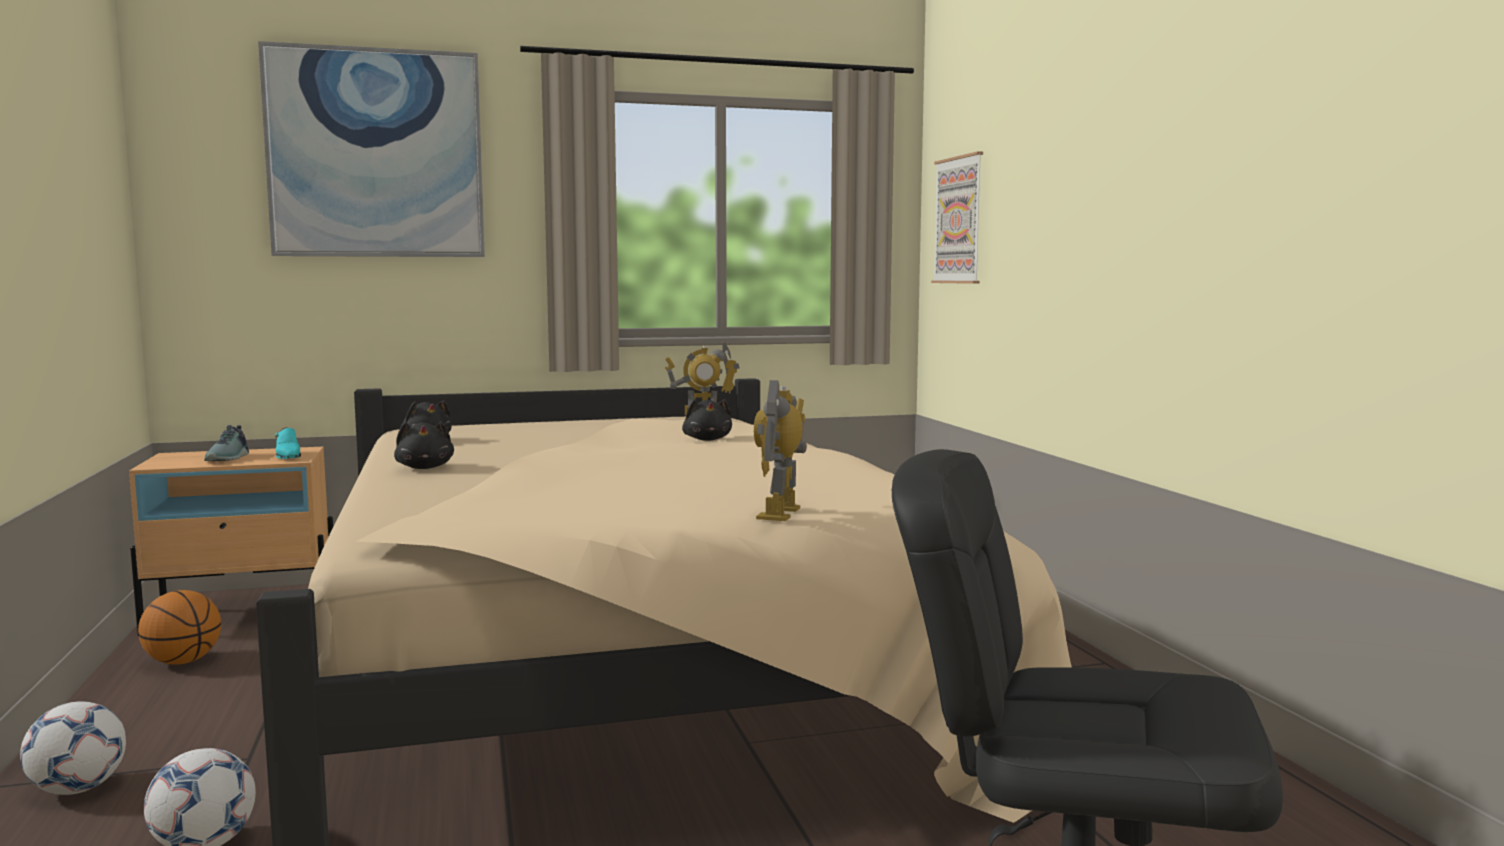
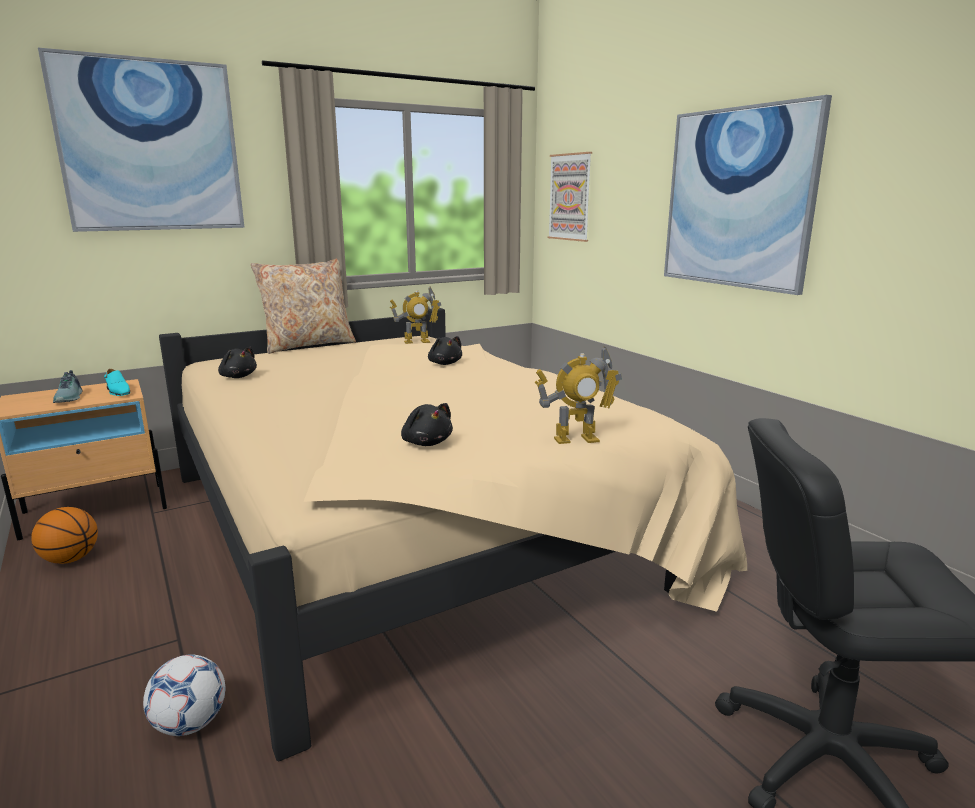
camera: 15 degrees left, 10 degrees up
football [20,702,126,795] -> none
black plush toy [394,421,454,469] -> black plush toy moved to [401,403,453,446]
toy robot [754,380,807,521] -> toy robot turned 105 degrees counterclockwise [535,346,622,444]
none -> beige pillow [250,259,356,354]
none -> picture [664,95,832,295]

